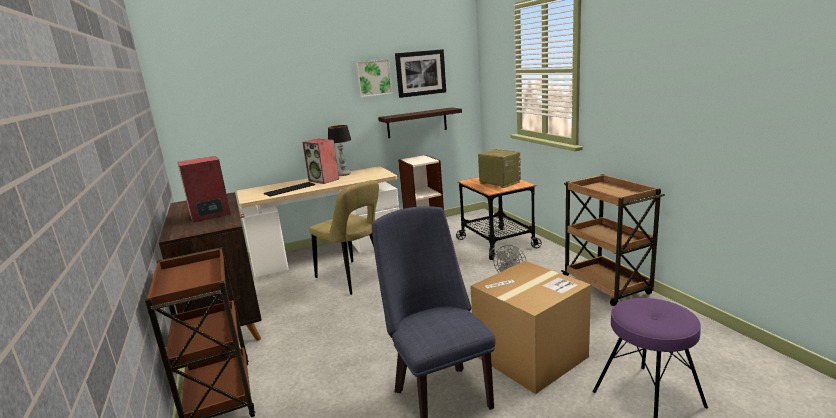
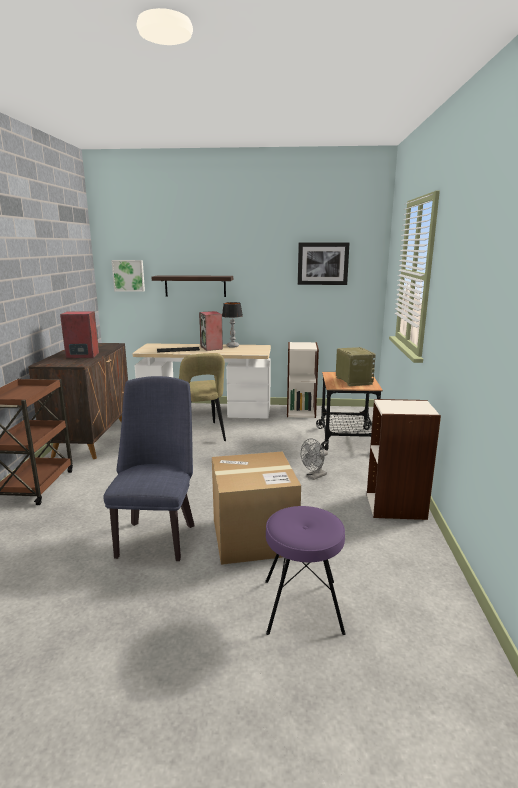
camera: 25 degrees right, 0 degrees up
picture [356,59,393,97] -> picture moved to [111,260,145,292]
shelf [378,107,462,138] -> shelf moved to [151,275,233,297]
brown cart [561,174,665,306] -> bookcase [367,399,441,520]

